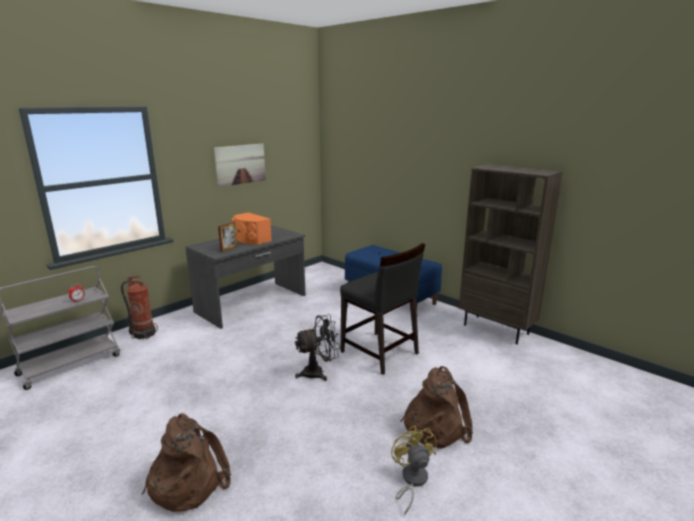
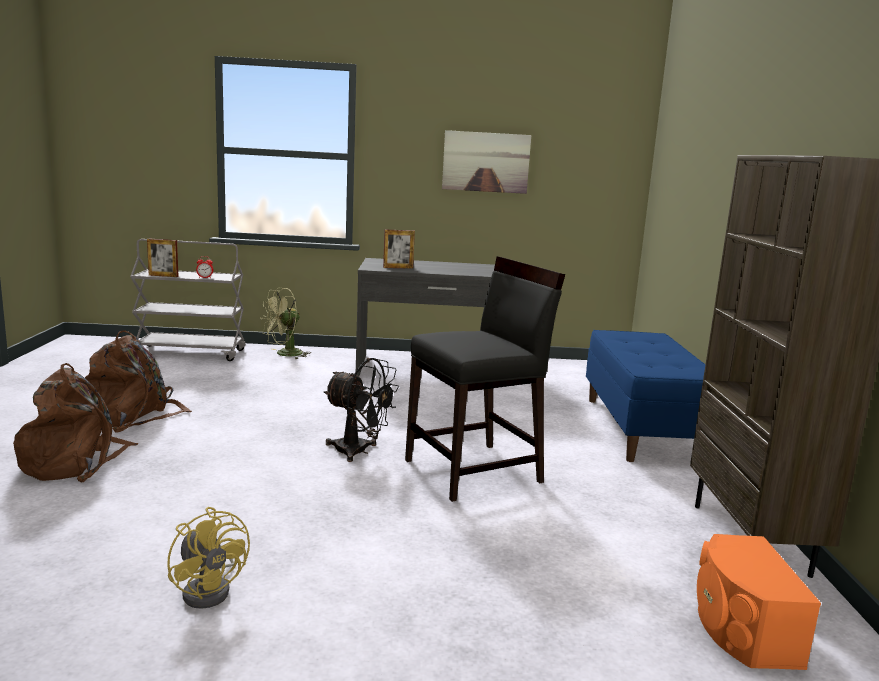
camera: 45 degrees right, 5 degrees down
fire extinguisher [121,276,158,339] -> green fan [260,288,310,359]
orange speaker [232,213,272,245] -> orange speaker moved to [697,534,821,670]
black chair [340,243,425,375] -> black chair turned 120 degrees counterclockwise [405,256,565,502]
yellow fan [391,426,437,515] -> yellow fan turned 105 degrees clockwise [167,507,250,609]
brown backpack [400,366,473,449] -> brown backpack moved to [85,330,192,432]
none -> picture frame [147,239,179,277]

